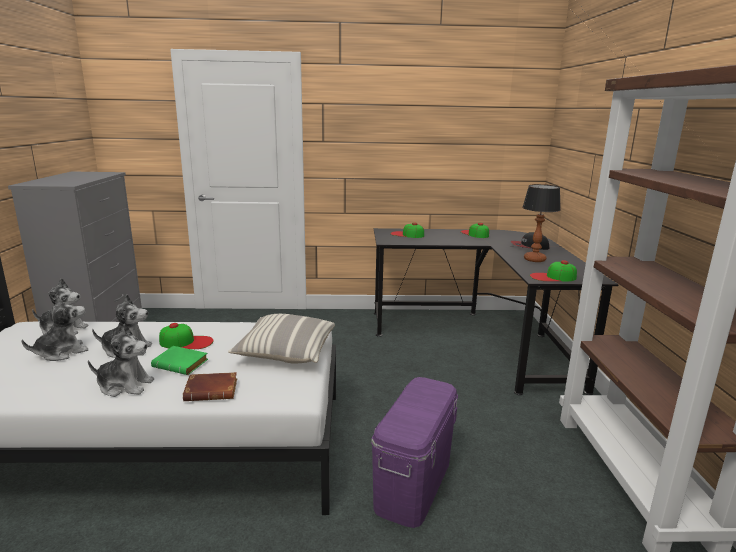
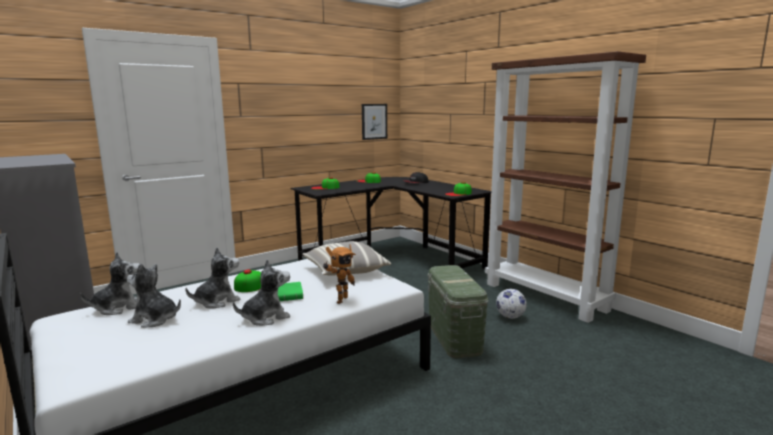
camera: 35 degrees left, 5 degrees down
plush toy [21,295,88,361] -> plush toy turned 90 degrees counterclockwise [127,263,181,328]
brown book [183,372,237,401] -> toy robot [323,244,356,304]
purple storage box [371,377,458,528] -> green storage box [428,265,489,358]
table lamp [522,184,561,262] -> none
none -> picture [362,104,387,140]
none -> football [496,289,527,319]

